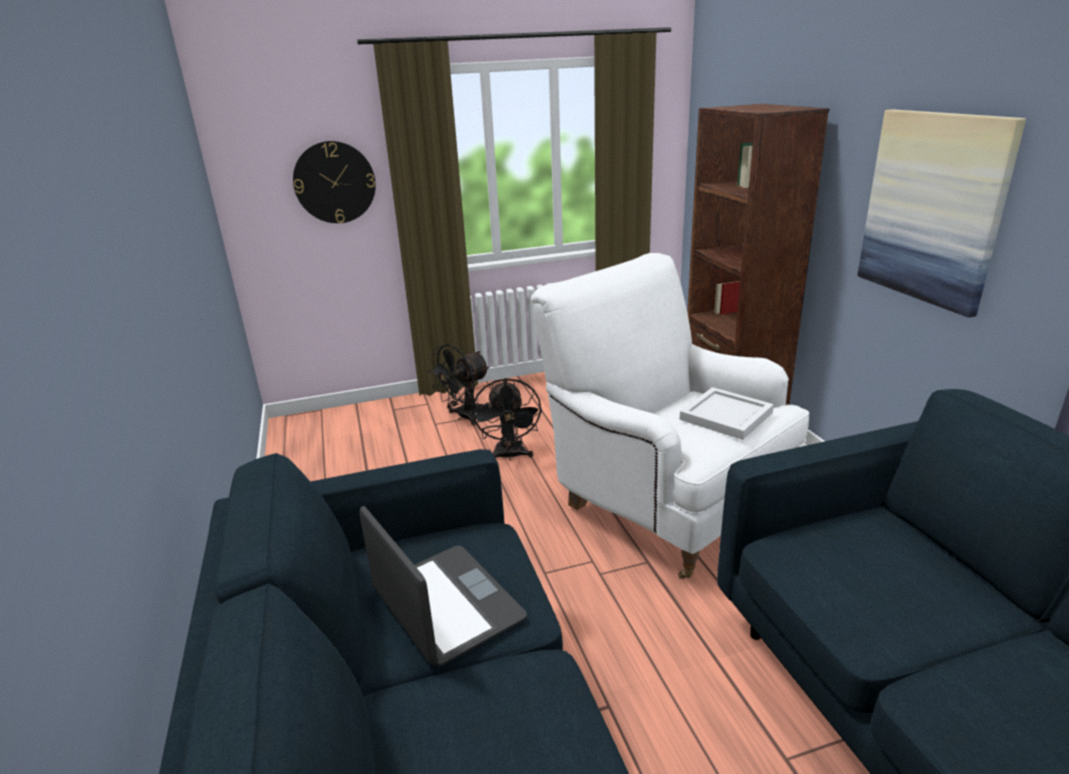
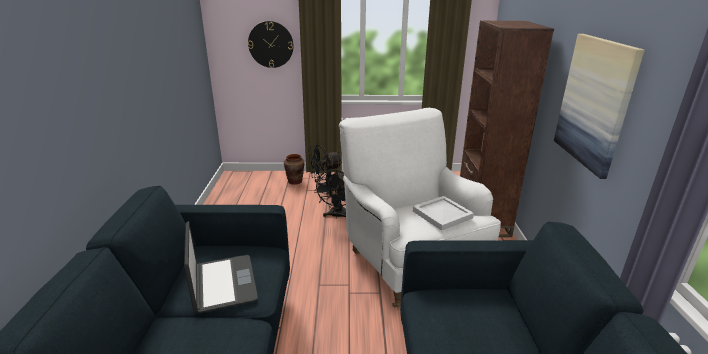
camera: 15 degrees right, 0 degrees up
none -> brown vase [284,154,305,185]

